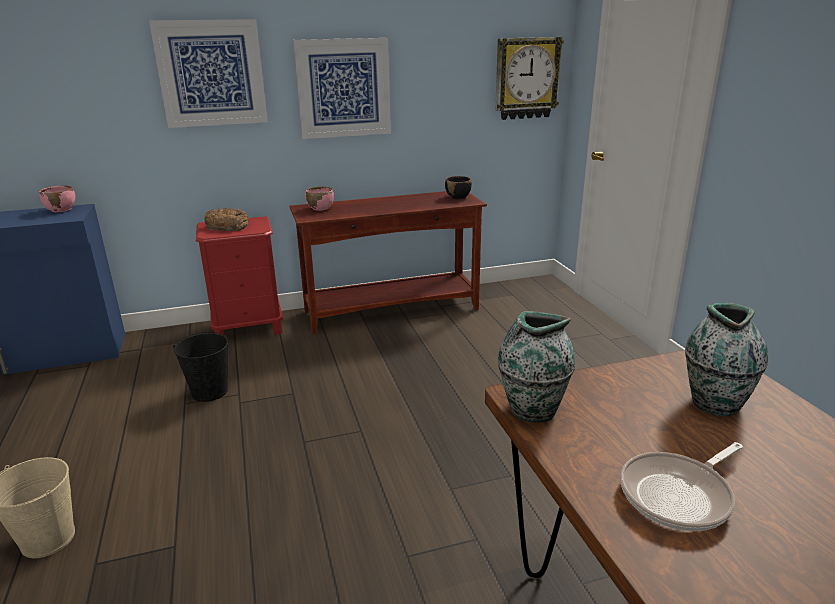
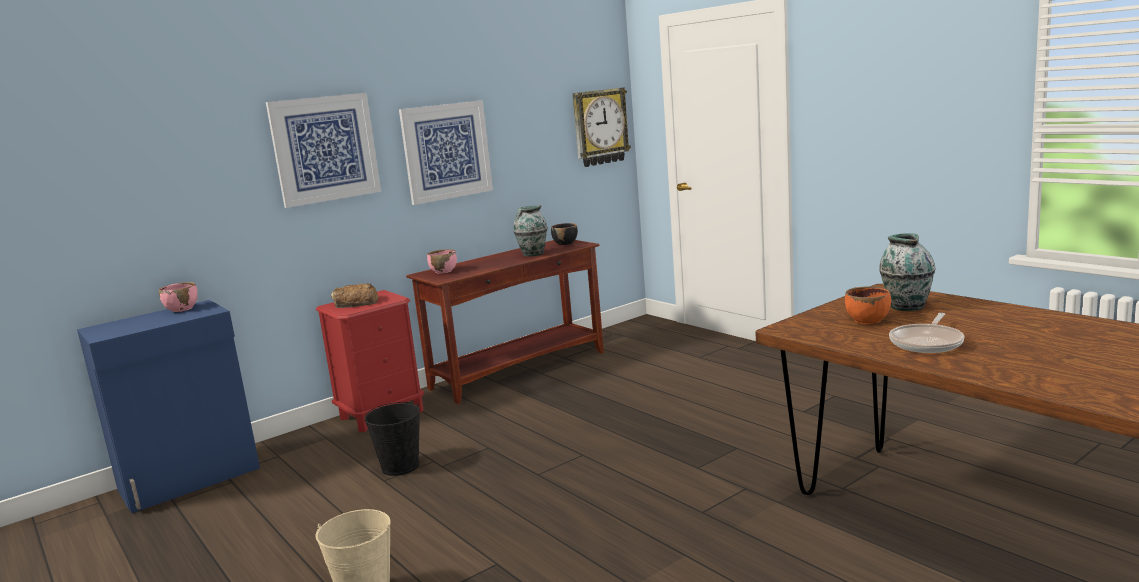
camera: 20 degrees left, 10 degrees down
vase [498,311,575,423] -> vase moved to [513,205,548,257]
none -> orange bowl [845,286,891,324]

